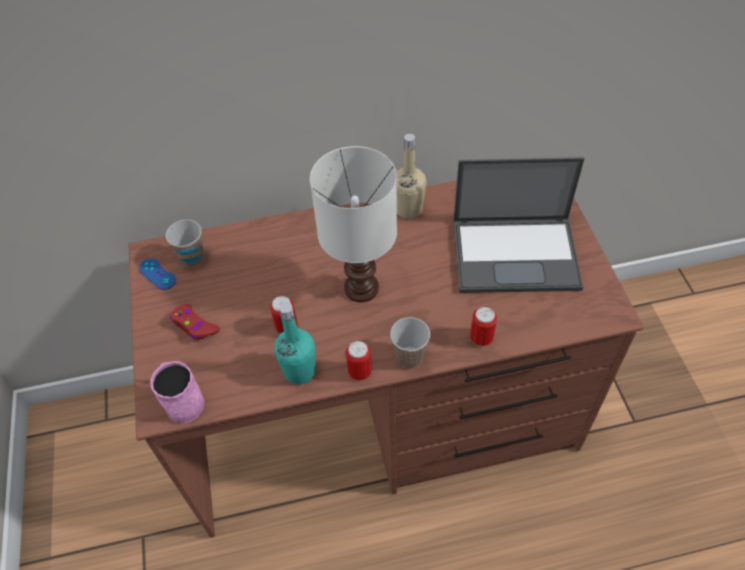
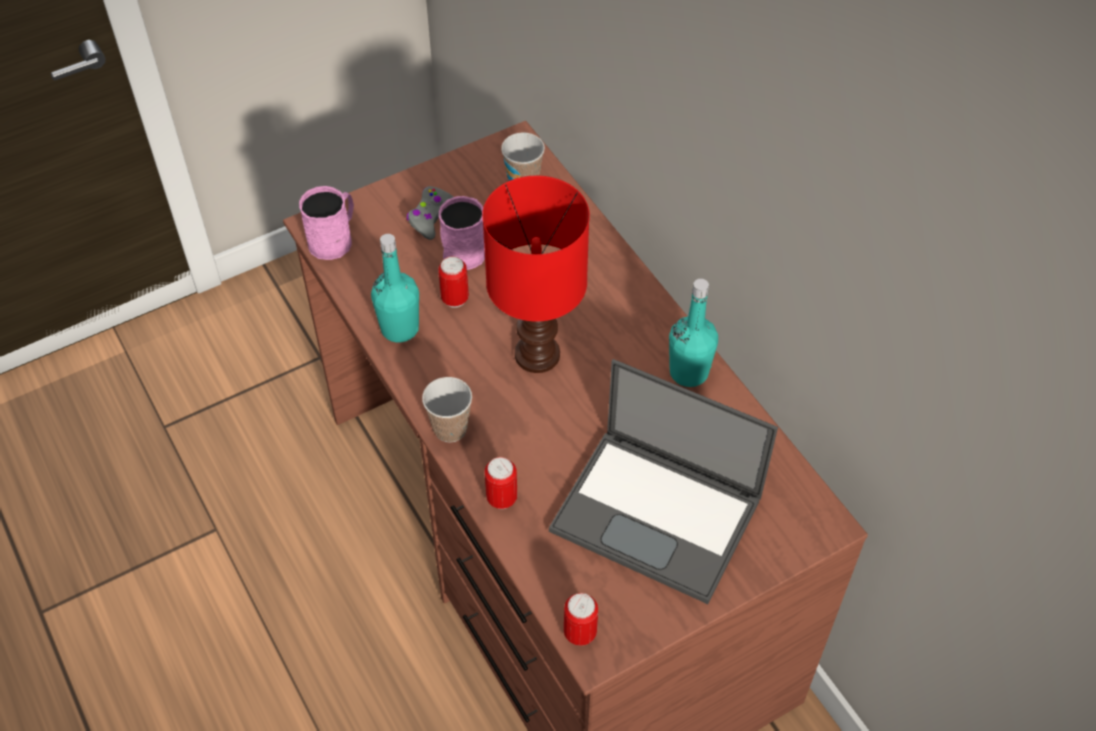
camera: 70 degrees right, 0 degrees up
blue game controller [139,258,176,290] -> none
red game controller [170,304,220,340] -> grey game controller [407,186,453,240]
white table lamp [310,146,397,302] -> red table lamp [482,176,590,373]
can [346,341,372,380] -> can moved to [564,593,598,646]
beige bottle [396,134,426,219] -> turquoise bottle [669,279,718,387]
laptop [453,157,584,293] -> laptop turned 45 degrees counterclockwise [549,359,778,604]
none -> pink mug [439,196,485,270]

